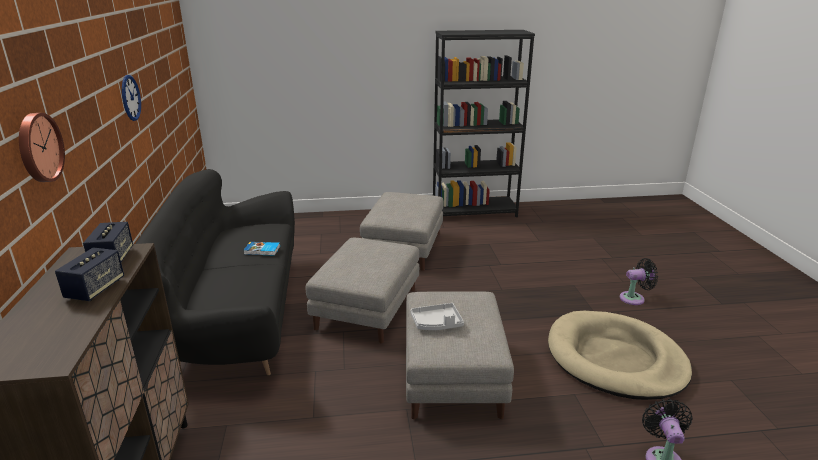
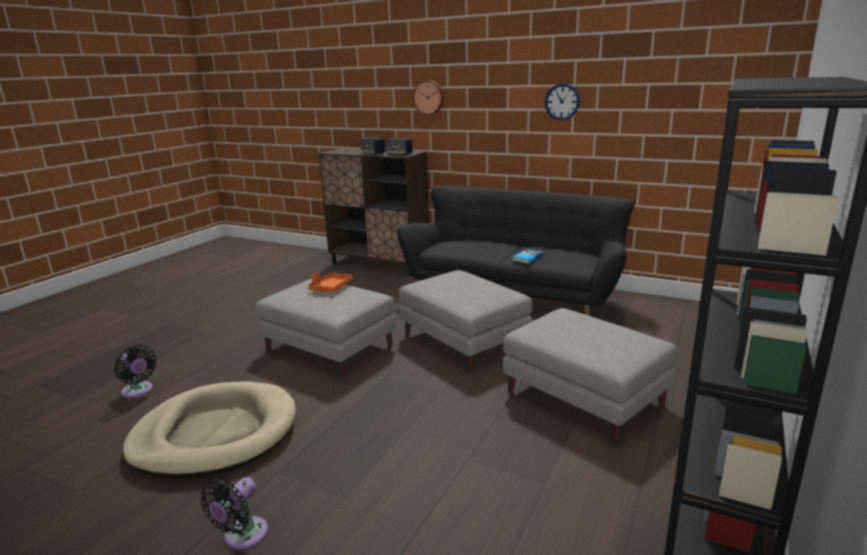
camera: 125 degrees right, 5 degrees down
grey tray [410,303,464,330] -> orange tray [308,273,353,292]

